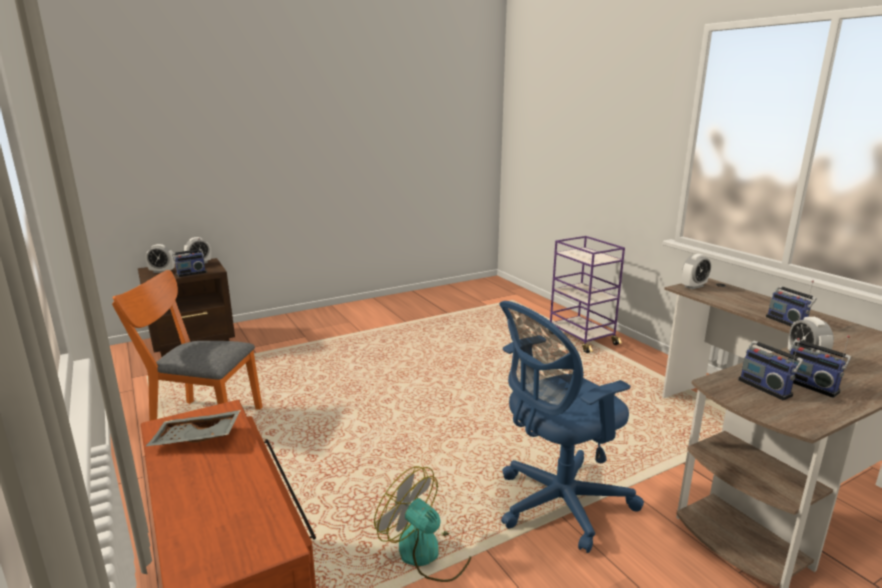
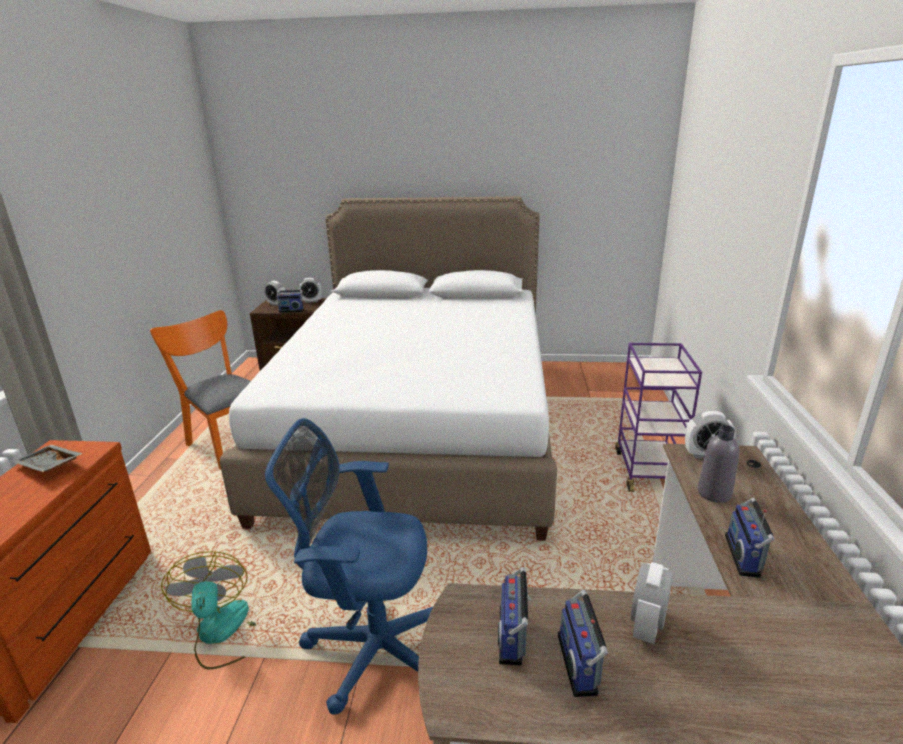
camera: 35 degrees right, 5 degrees up
none -> white bed [220,196,557,541]
none -> grey bottle [698,425,740,503]

